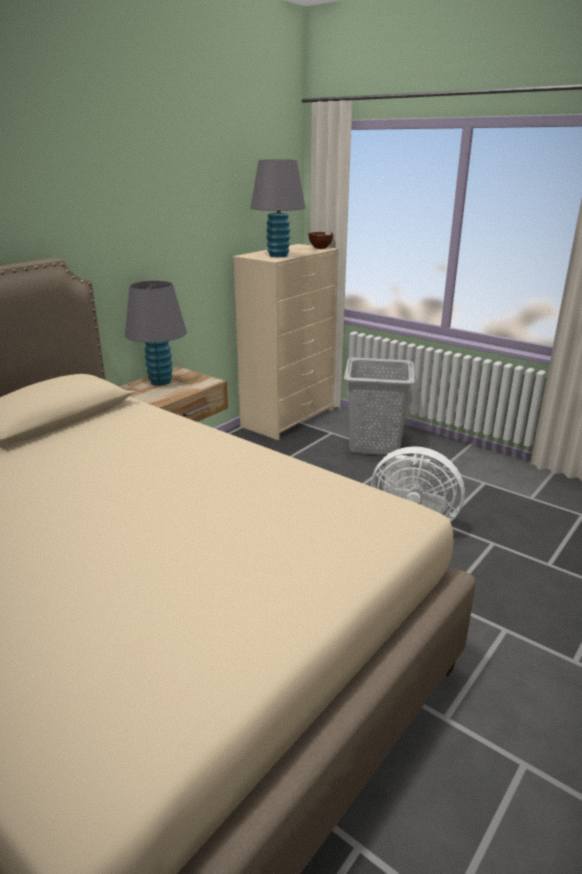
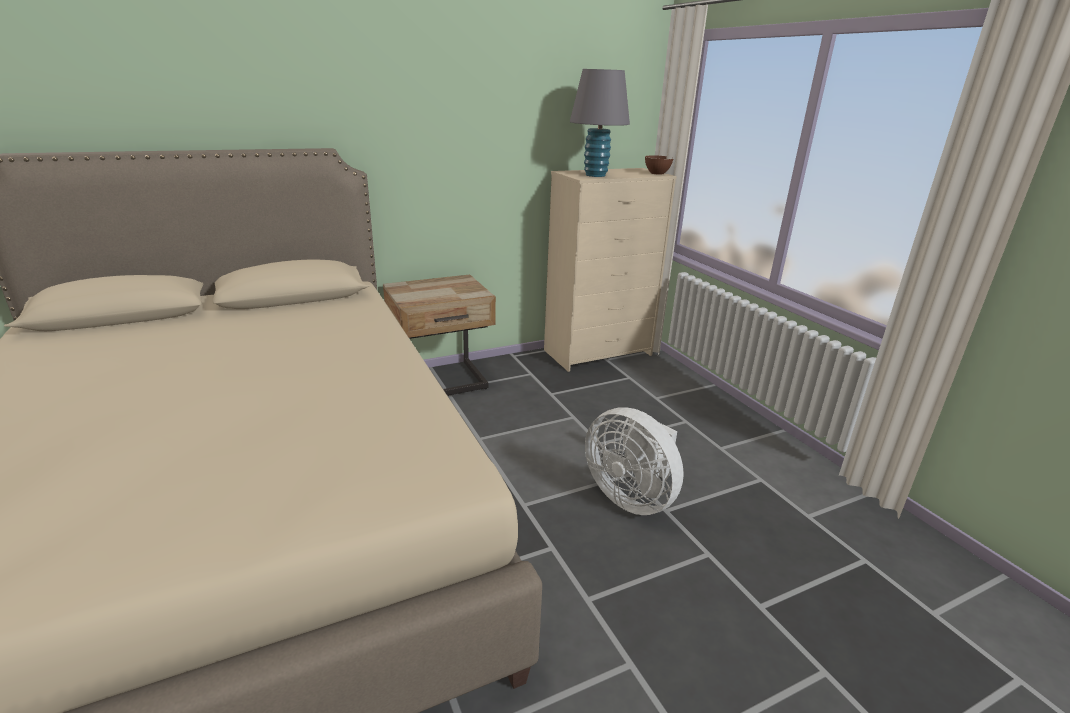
camera: 25 degrees right, 0 degrees up
grey table lamp [125,280,187,385] -> none
grey laundry basket [344,358,415,455] -> none

